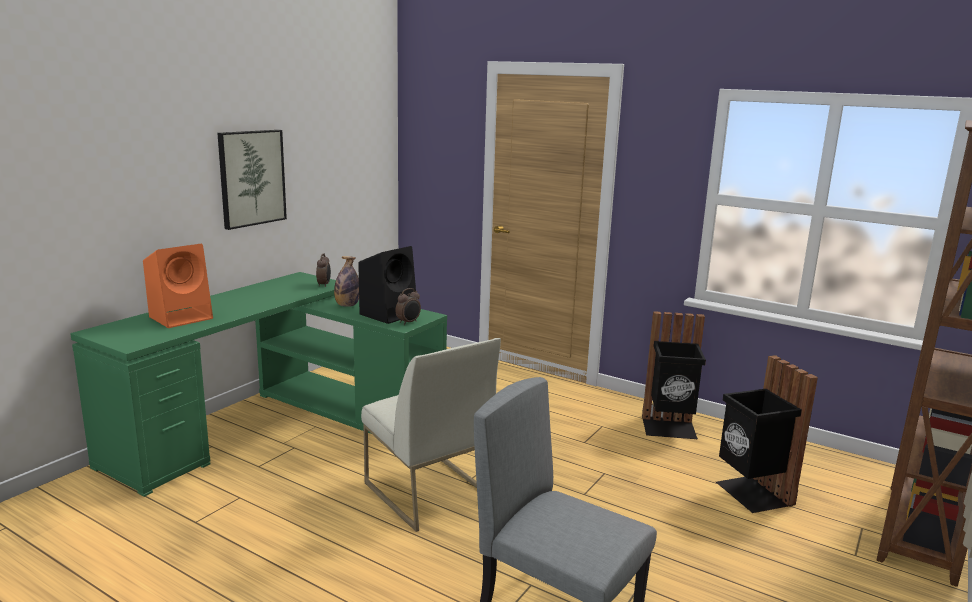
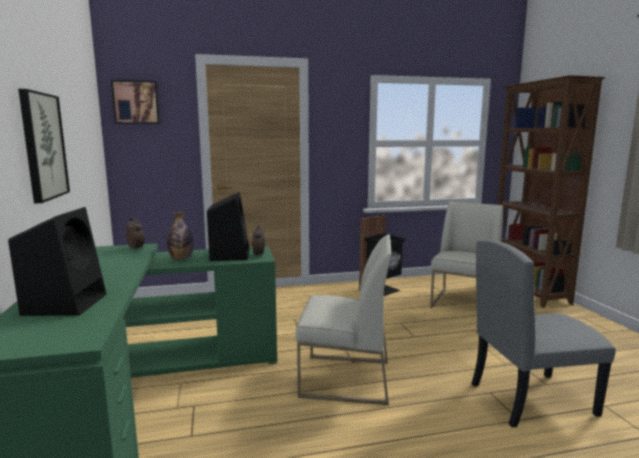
camera: 45 degrees left, 5 degrees down
orange speaker [143,244,213,328] -> black speaker [8,207,106,316]
black trash can [716,355,818,513] -> white chair [430,202,503,308]
none -> picture [111,80,160,124]

